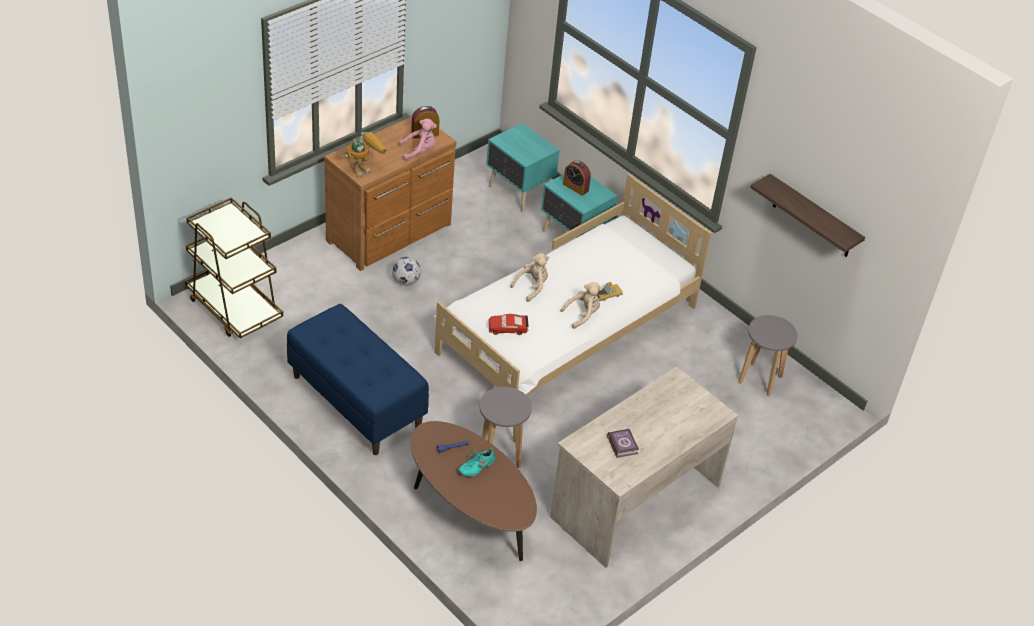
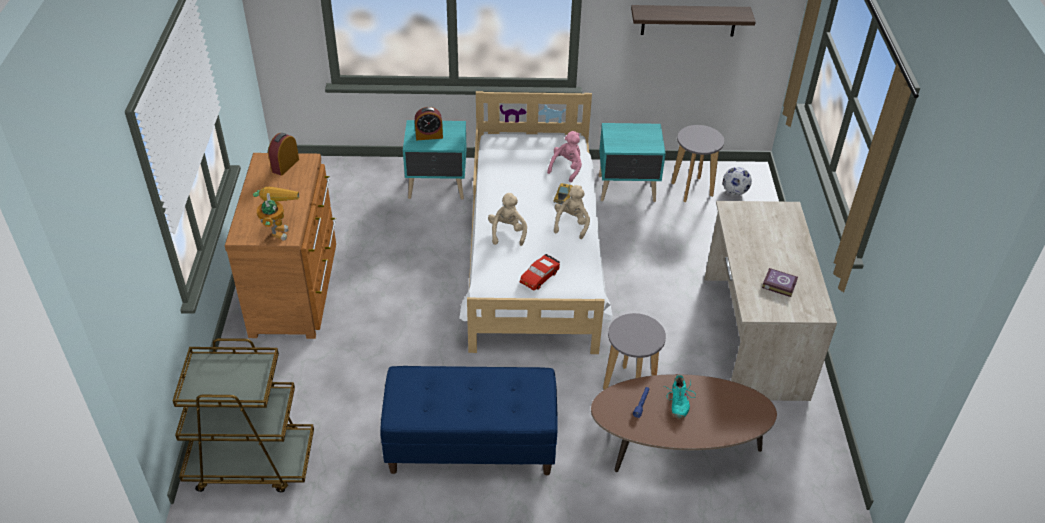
camera: 45 degrees left, 0 degrees up
football [392,257,421,286] -> football moved to [723,167,752,195]
pink plush toy [399,119,437,161] -> pink plush toy moved to [547,131,582,182]
turquoise nightstand [486,123,560,212] -> turquoise nightstand moved to [599,123,666,202]

